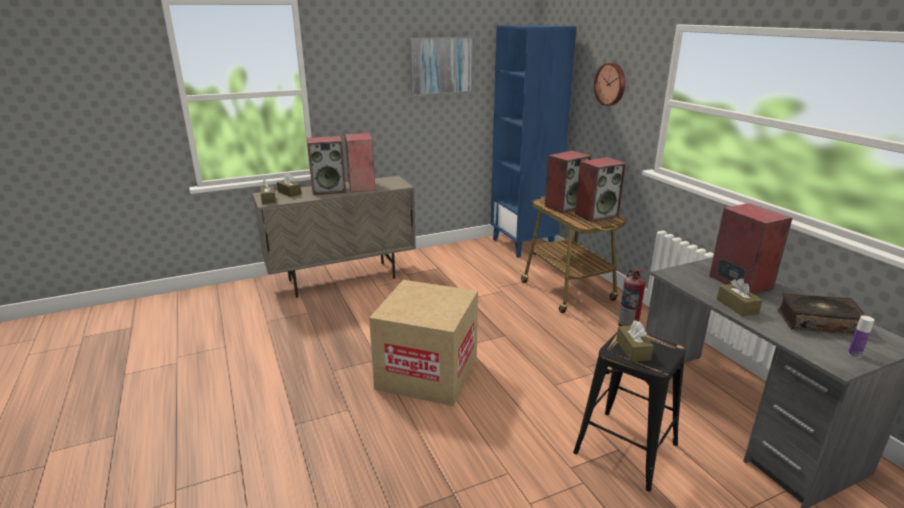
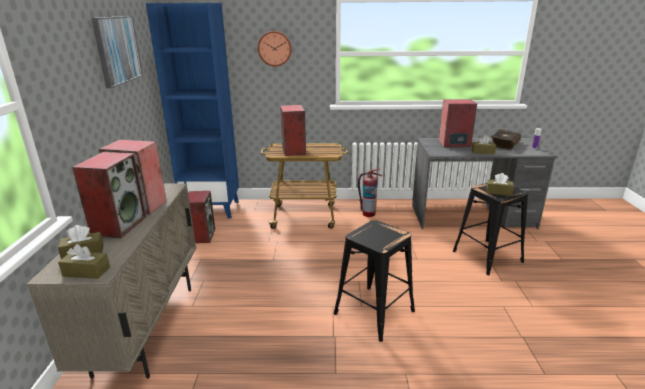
camera: 65 degrees left, 0 degrees up
cardboard box [369,280,478,406] -> black stool [334,220,415,342]
speaker [575,157,626,222] -> speaker moved to [188,191,215,243]

